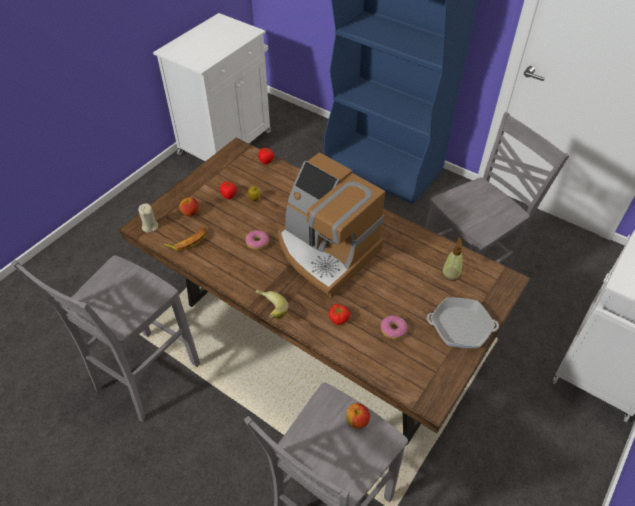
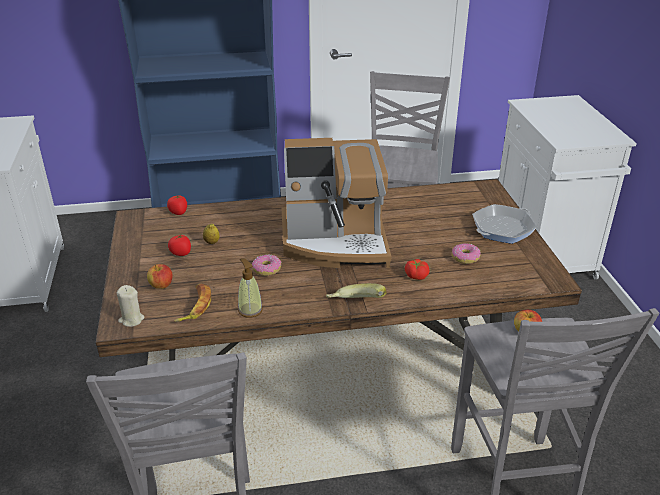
camera: 45 degrees left, 15 degrees down
soap dispenser [442,237,463,281] -> soap dispenser moved to [238,258,263,318]

